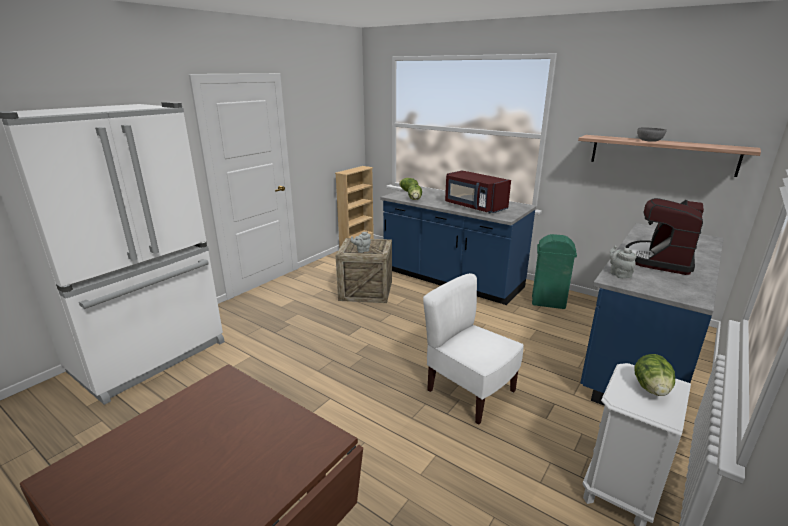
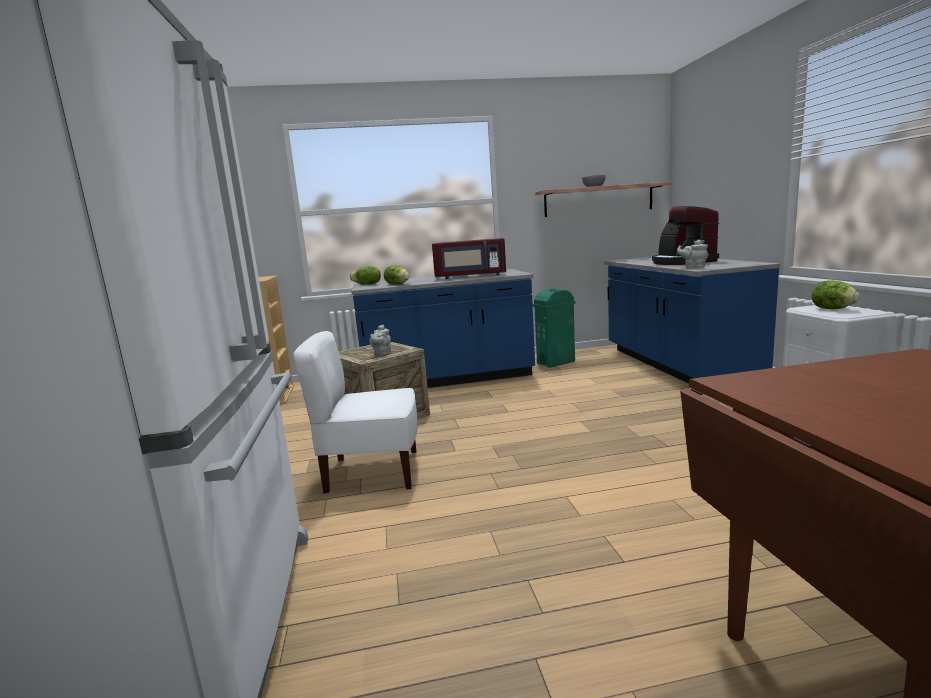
camera: 45 degrees left, 10 degrees down
white chair [423,273,524,425] -> white chair moved to [293,331,417,494]

